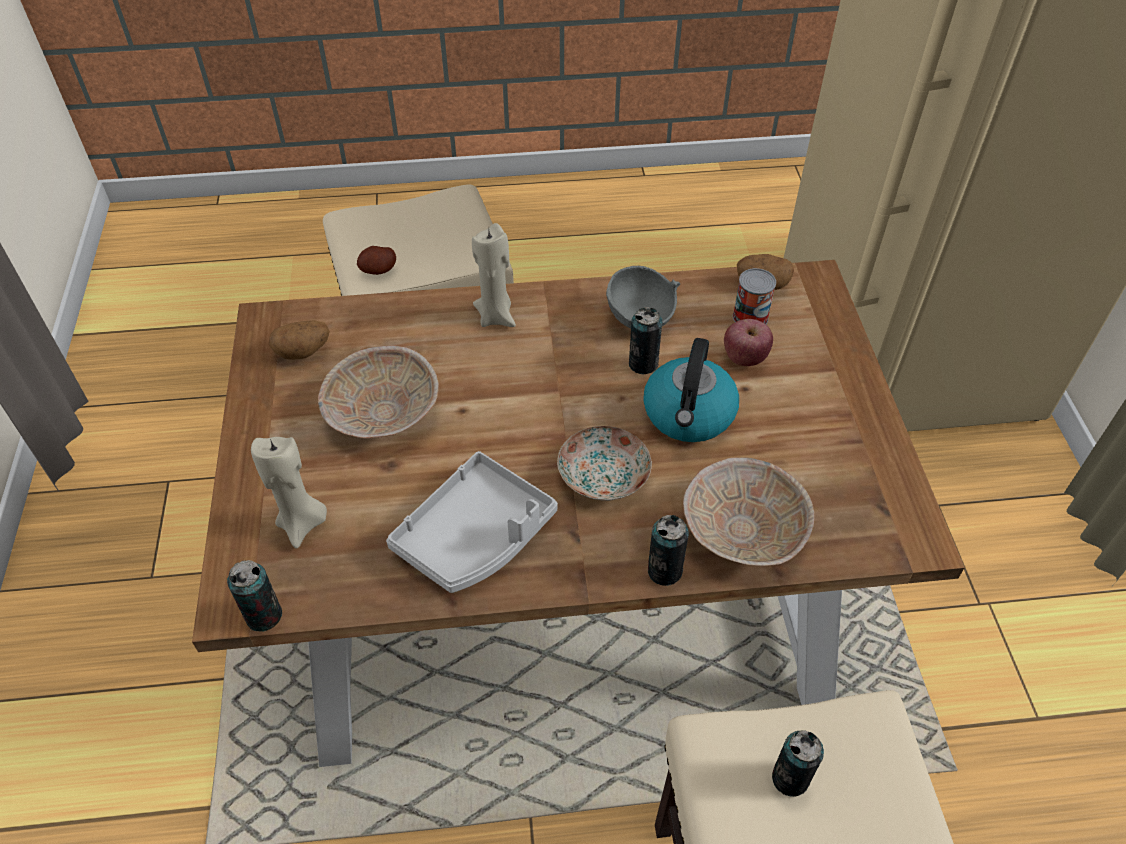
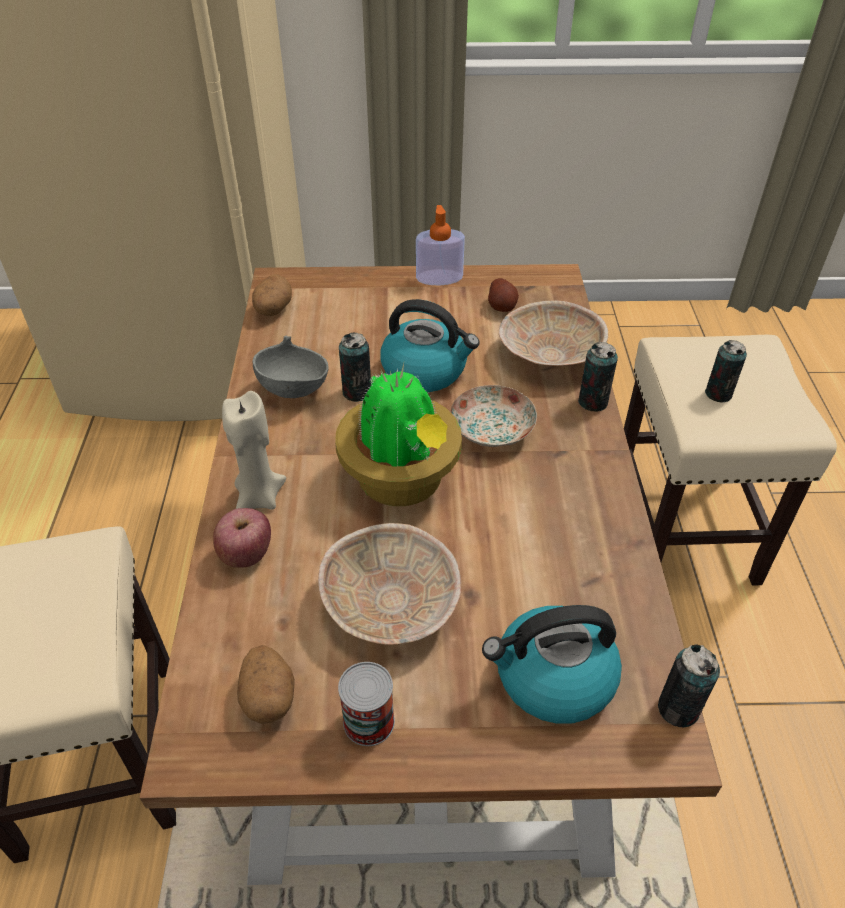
camera: 85 degrees left, 5 degrees down
beige candle [251,437,327,548] -> kettle [482,605,622,724]
potato [357,246,396,275] -> potato moved to [488,278,519,312]
grey tray [386,451,558,593] -> none
apple [724,319,773,366] -> apple moved to [213,508,271,568]
can [733,268,776,324] -> can moved to [338,662,395,746]
none -> potted plant [335,364,462,506]
none -> soap dispenser [416,205,465,285]

